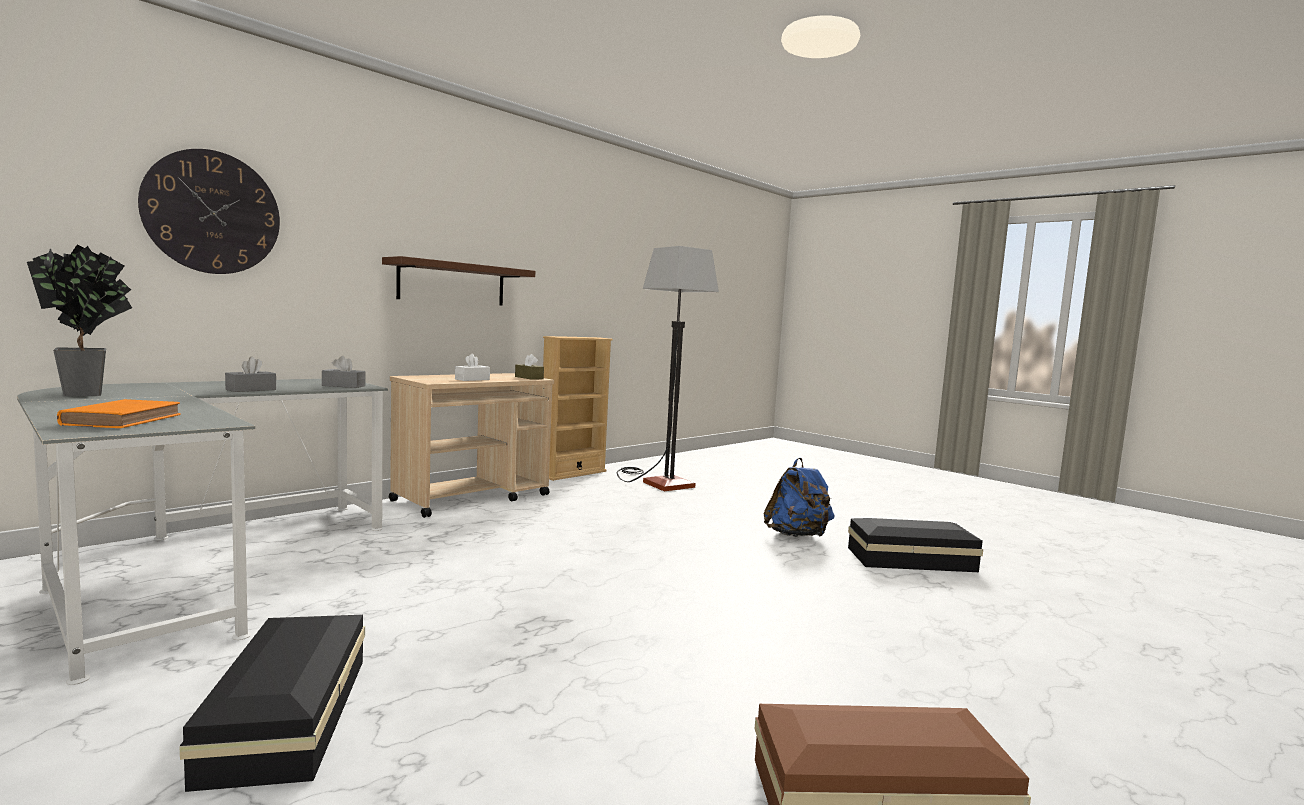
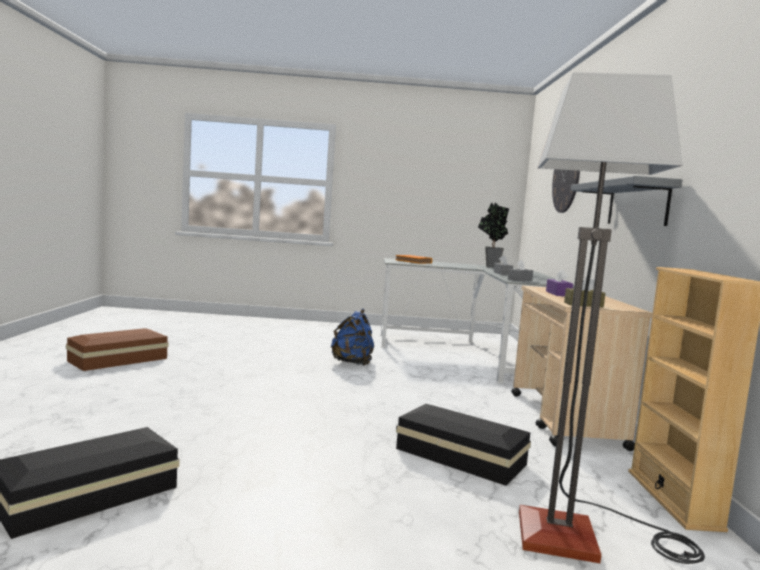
camera: 135 degrees right, 0 degrees up
black storage box [180,615,365,792] -> black storage box moved to [396,404,531,486]
brown shelf [382,256,535,306] -> grey shelf [571,176,682,226]
white tissue box [455,354,490,381] -> purple tissue box [546,269,573,296]
blue backpack [764,458,834,537] -> blue backpack moved to [331,309,374,366]

